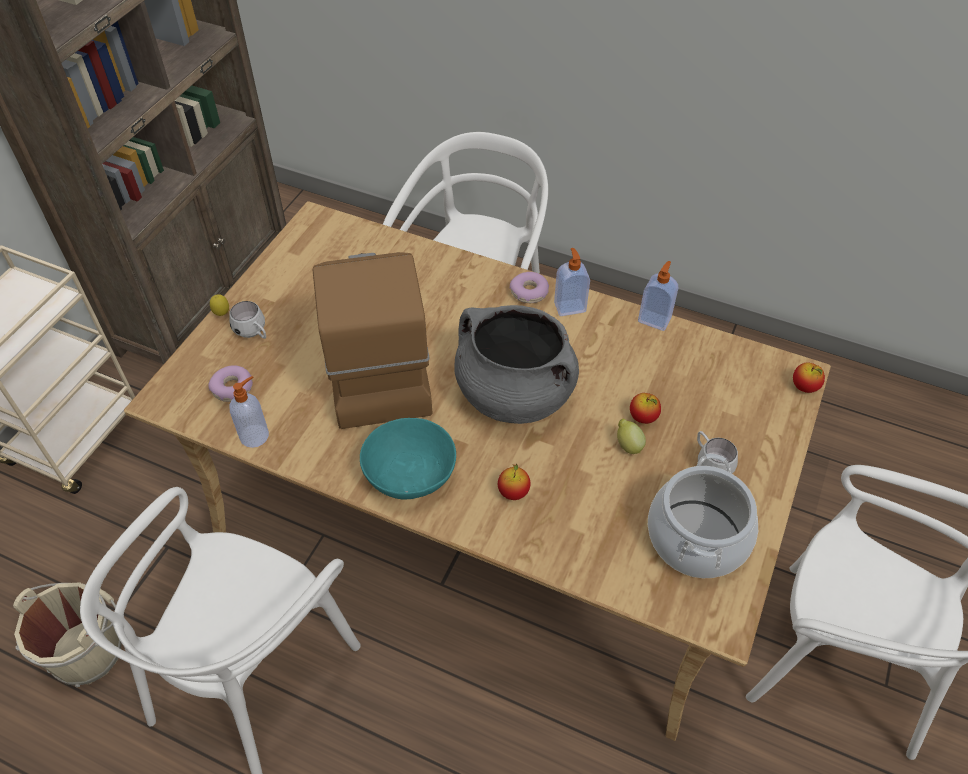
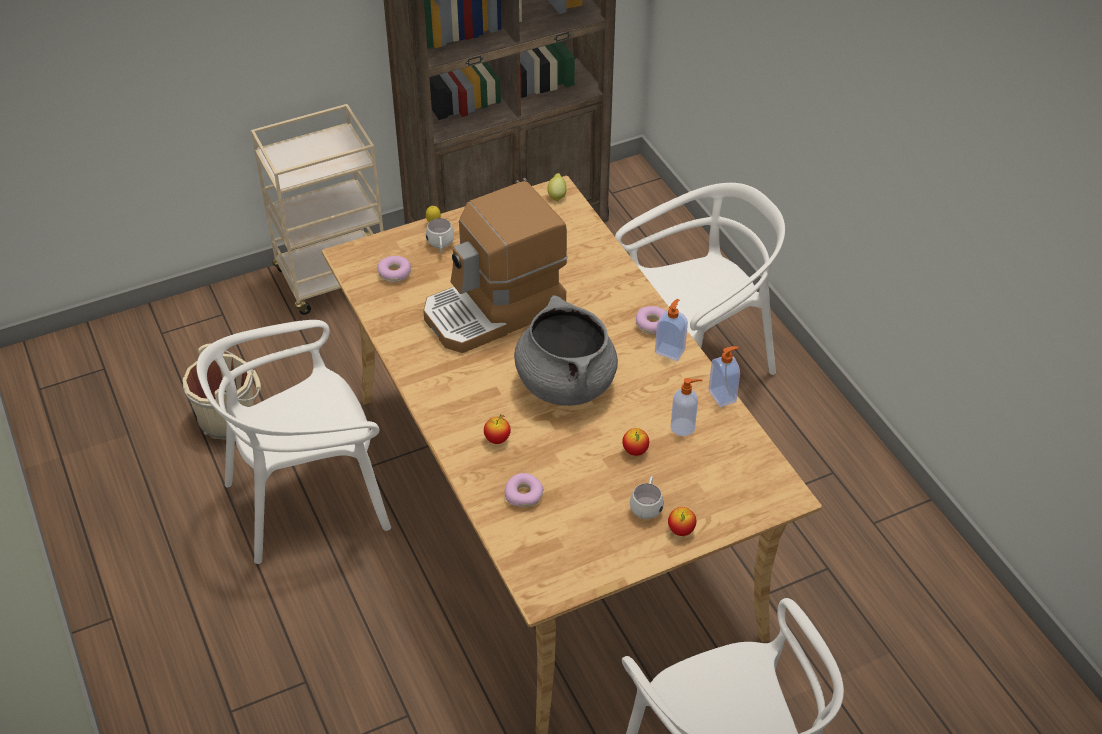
camera: 40 degrees right, 5 degrees down
soap dispenser [230,376,269,448] -> soap dispenser moved to [671,378,703,436]
coffee machine [313,252,433,429] -> coffee machine turned 150 degrees counterclockwise [423,181,568,353]
turquoise bowl [360,418,456,500] -> none
lemon [617,419,646,454] -> lemon moved to [547,173,567,201]
cooking pot [648,453,758,578] -> none
apple [793,362,825,393] -> apple moved to [668,507,696,536]
none -> donut [505,473,544,507]

